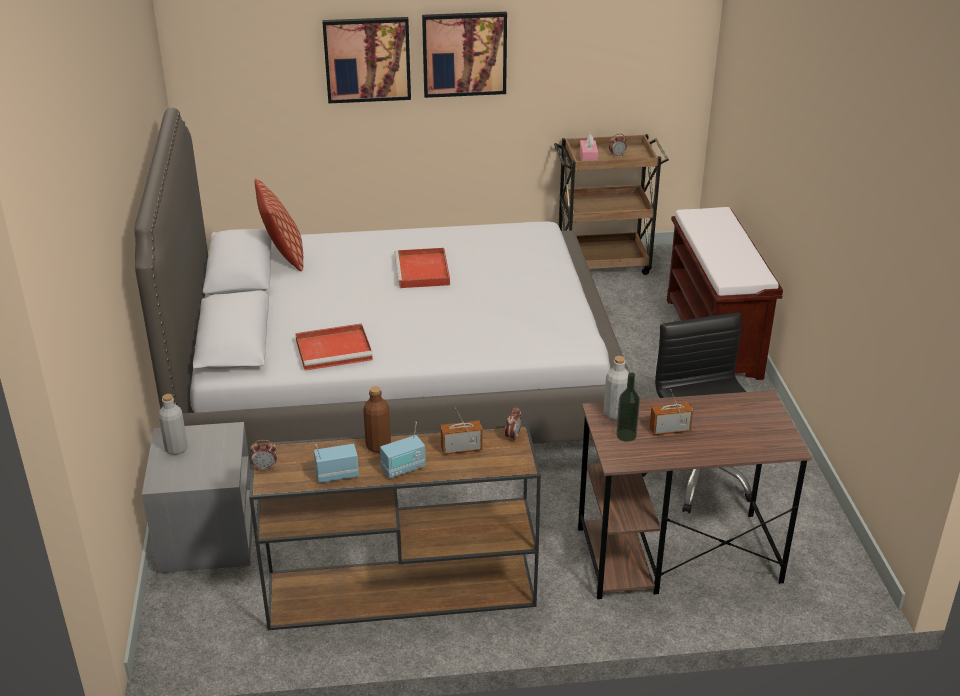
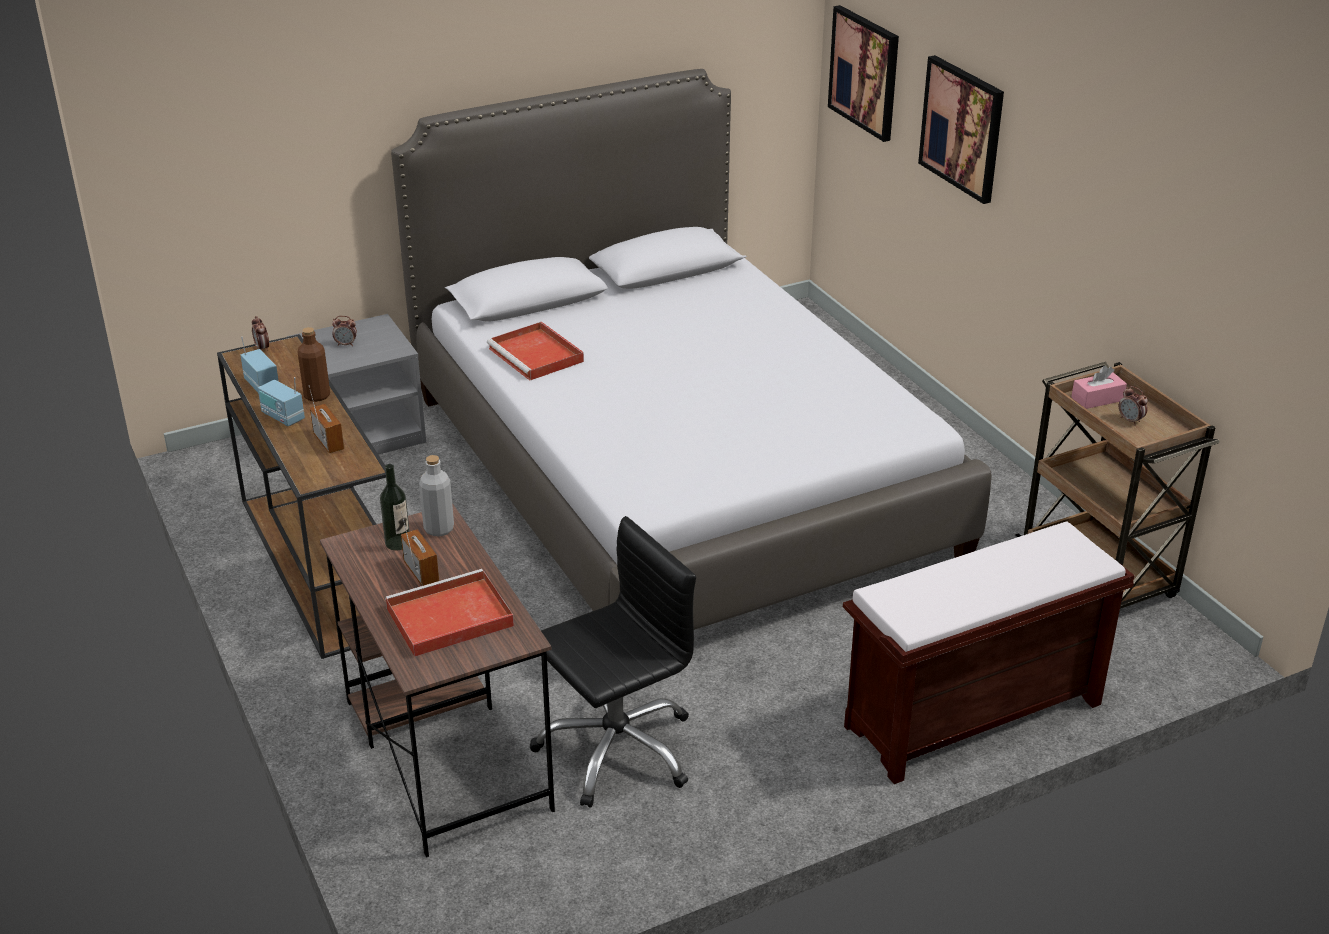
camera: 70 degrees right, 0 degrees up
grey bottle [159,394,188,455] -> none
pillow [254,179,303,271] -> none
red tray [394,248,450,288] -> red tray moved to [385,569,514,657]
picture [422,12,507,98] -> picture moved to [828,5,899,142]
alarm clock [505,406,522,442] -> alarm clock moved to [332,316,357,346]

